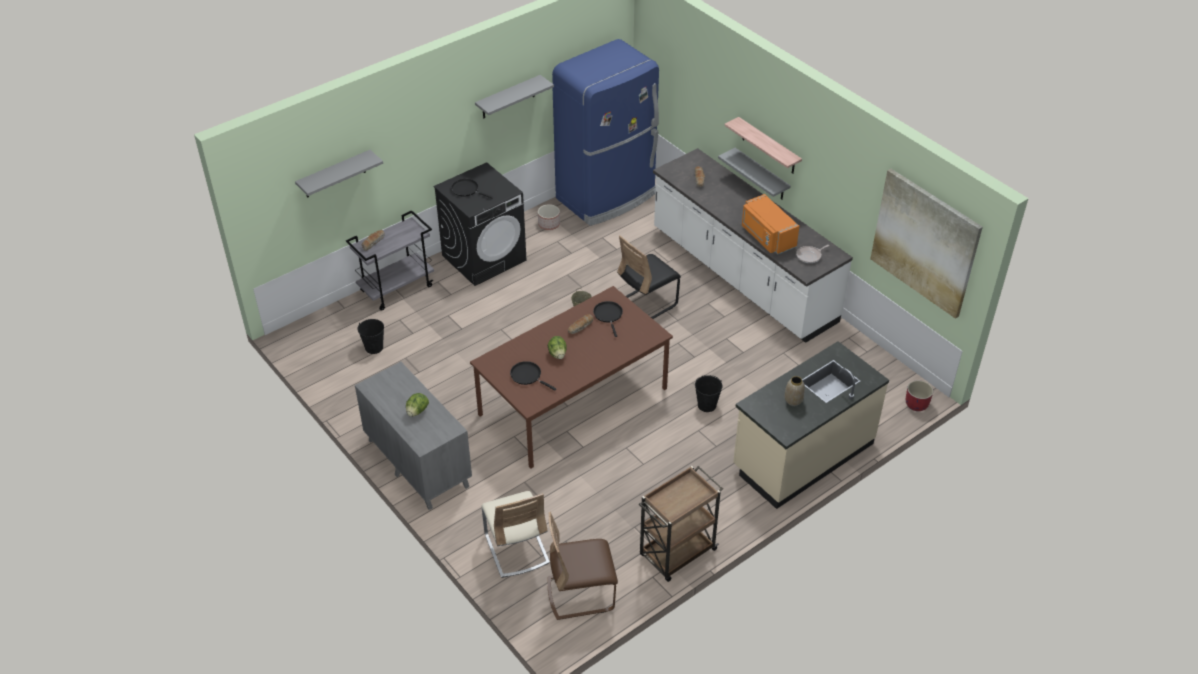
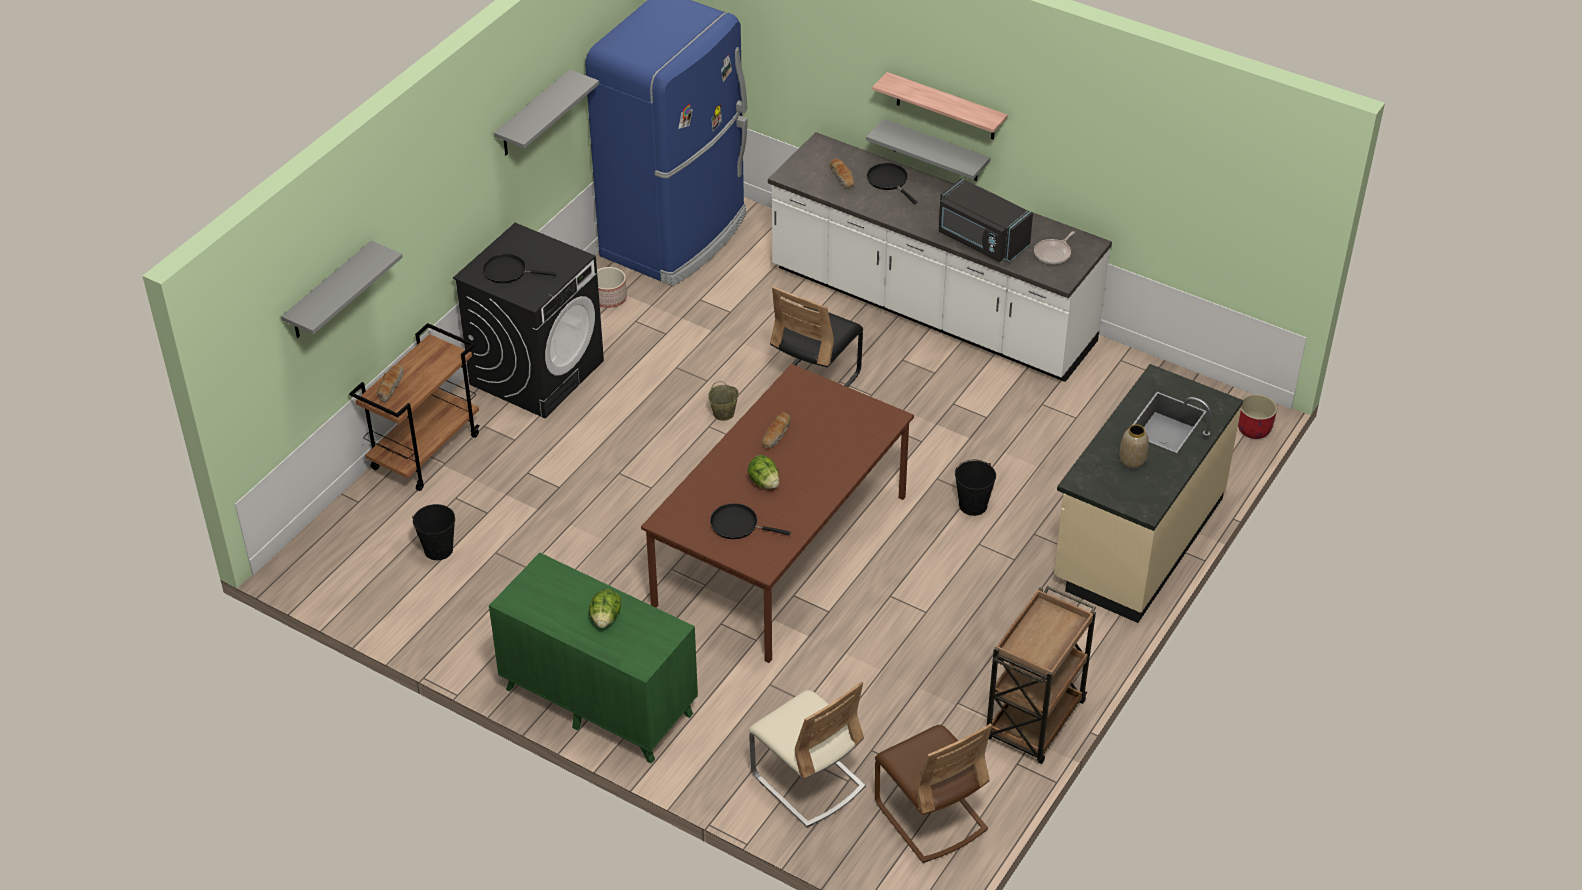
camera: 20 degrees left, 0 degrees up
grey cart [346,210,434,311] -> brown cart [349,323,480,491]
grey dresser [355,362,472,510] -> green dresser [489,552,698,764]
brown chair [548,512,618,620] -> brown chair turned 90 degrees counterclockwise [875,723,992,863]
black frying pan [593,301,623,337] -> black frying pan moved to [867,163,917,204]
orange microwave [742,194,800,254] -> black microwave [939,178,1033,262]
picture [870,169,983,319] -> none

